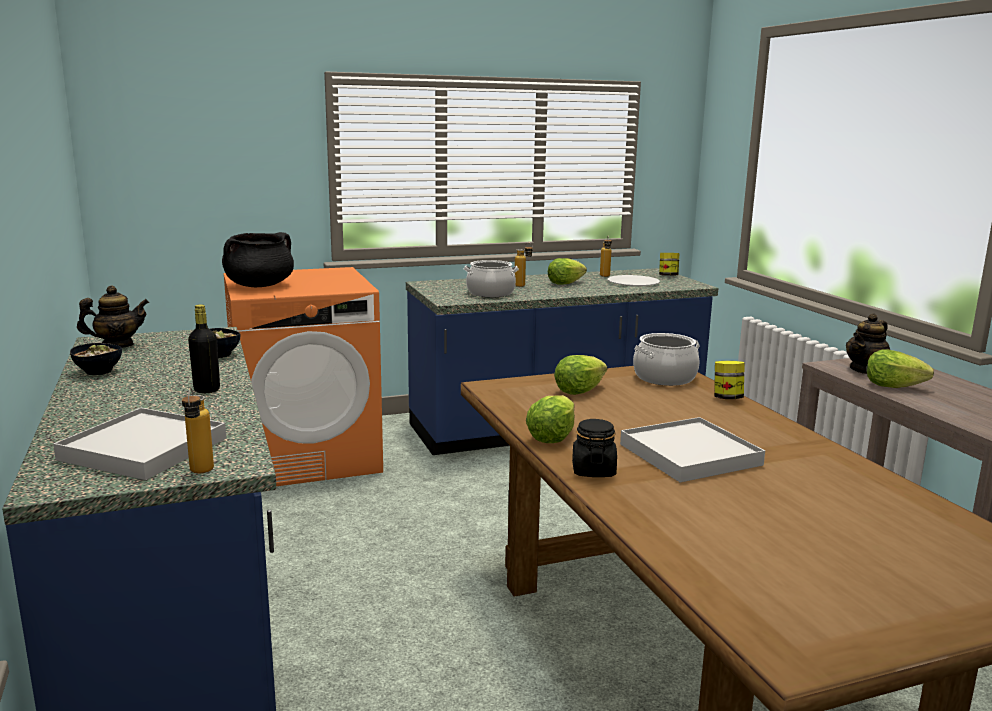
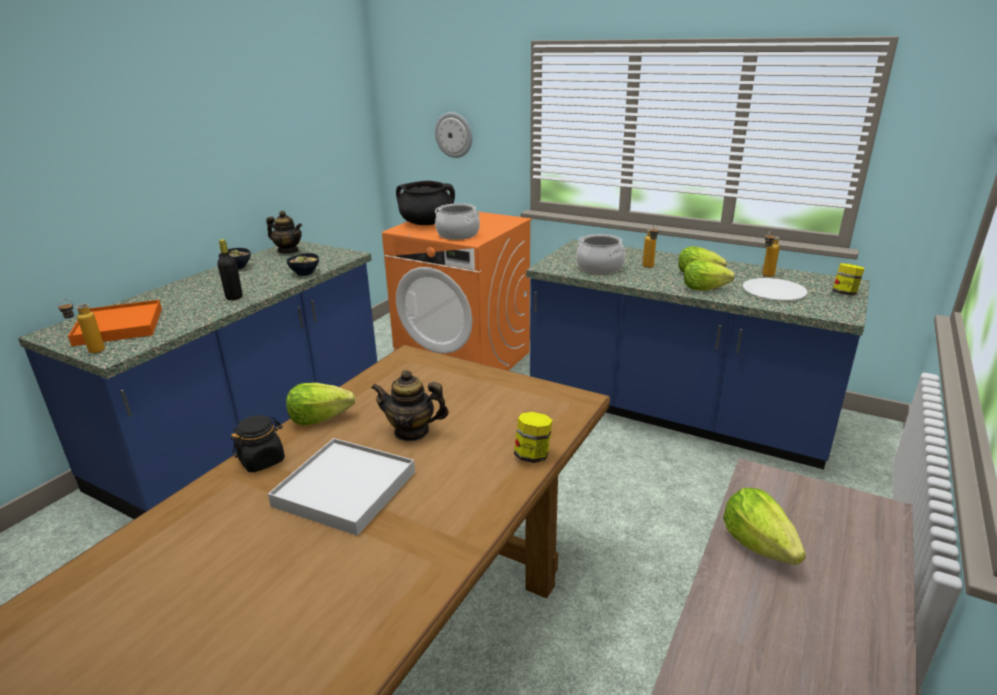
camera: 50 degrees right, 10 degrees up
white tray [53,408,226,480] -> orange tray [68,300,162,346]
lettuce [554,355,607,395] -> lettuce moved to [684,260,735,291]
cooking pot [633,333,700,386] -> cooking pot moved to [435,203,480,240]
teapot [846,313,890,374] -> teapot moved to [371,370,449,441]
none -> wall clock [435,112,472,158]

